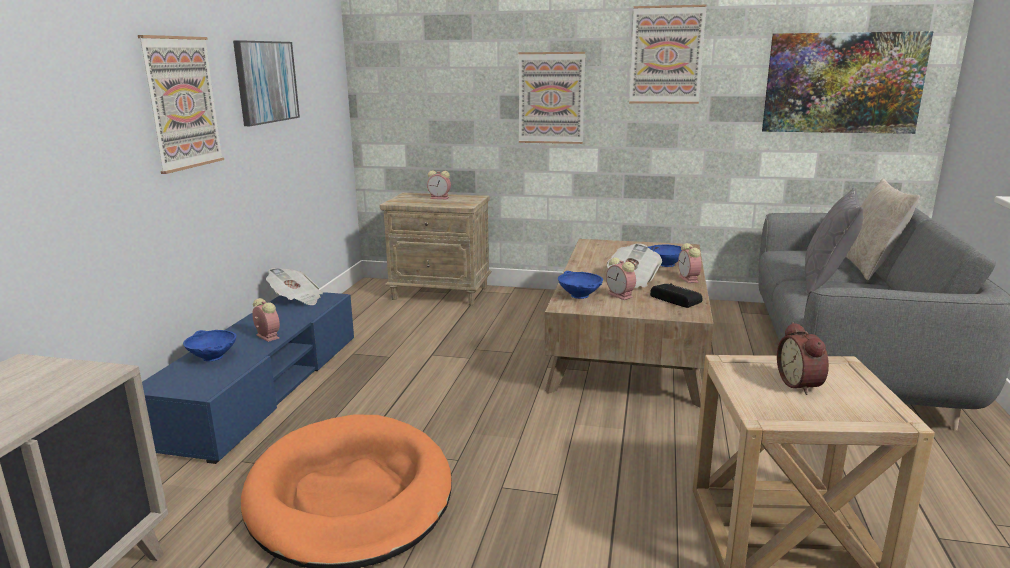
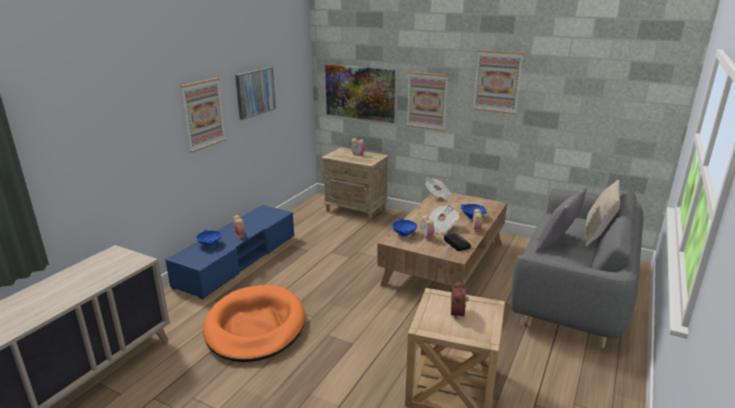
camera: 15 degrees right, 5 degrees up
newspaper [266,268,323,305] -> newspaper moved to [425,178,453,201]
picture [762,31,933,134] -> picture moved to [325,64,395,123]

